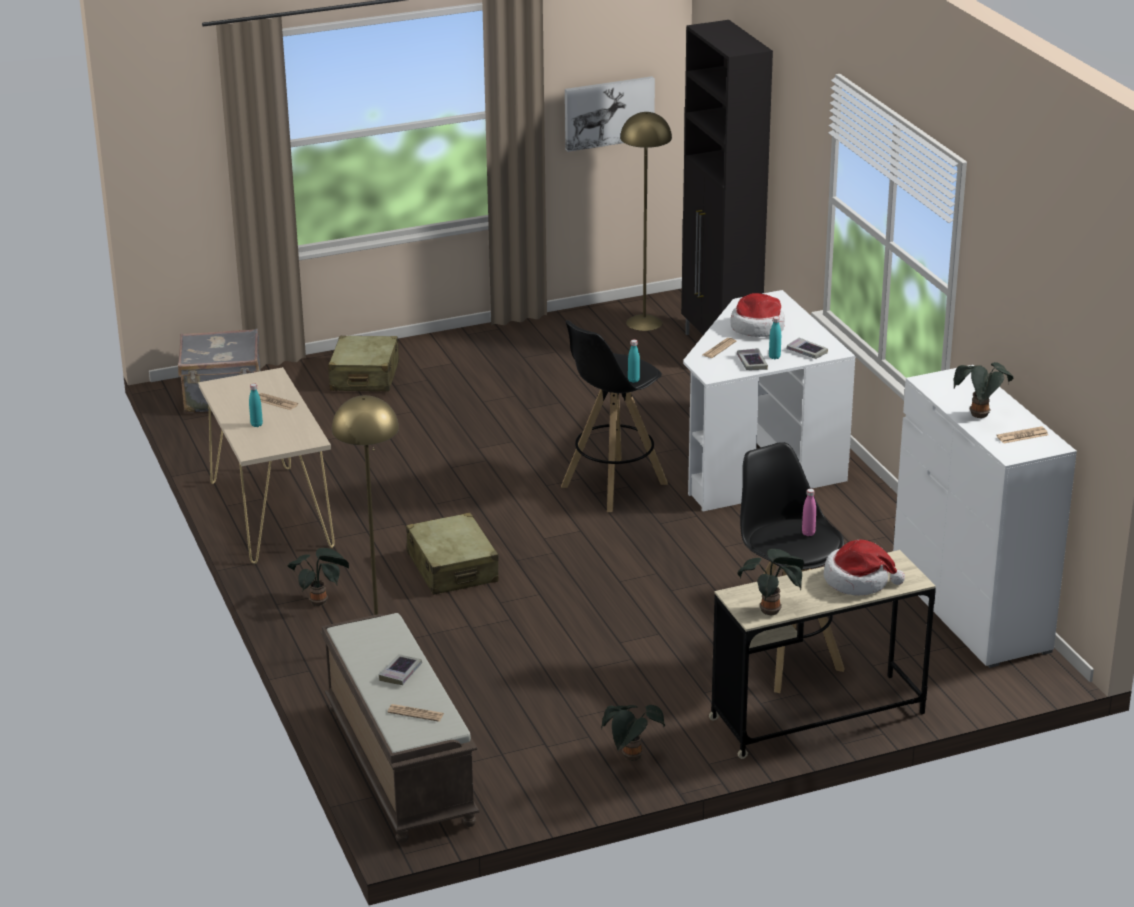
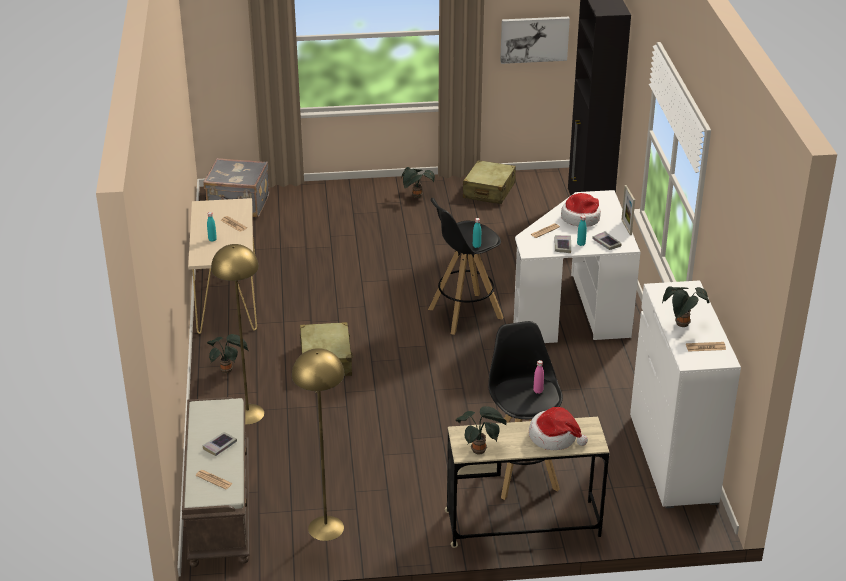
camera: 15 degrees right, 5 degrees up
beige suitcase [328,336,399,392] -> beige suitcase moved to [463,160,516,204]
potted plant [601,705,665,761] -> potted plant moved to [401,167,435,198]
yellow floor lamp [620,112,672,331] -> yellow floor lamp moved to [292,348,344,541]
none -> picture frame [621,185,635,235]

